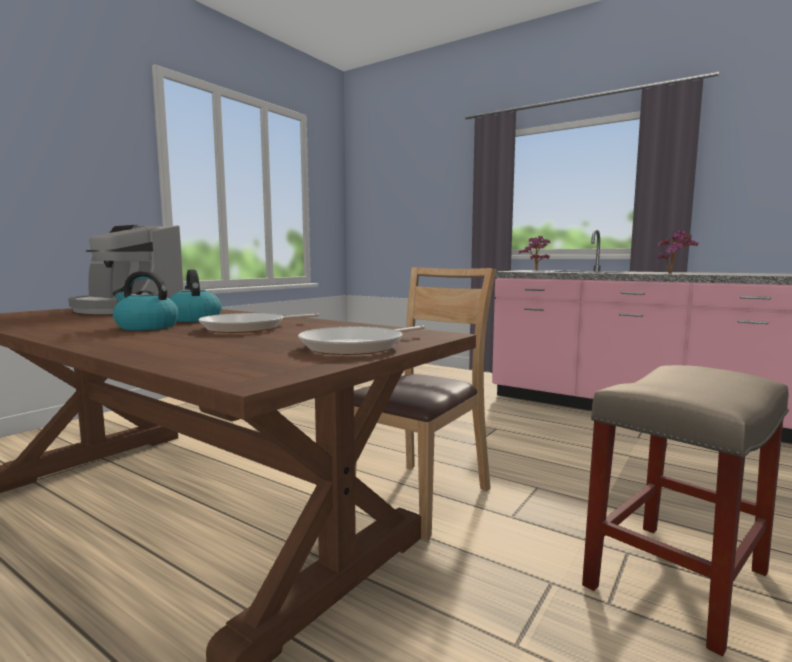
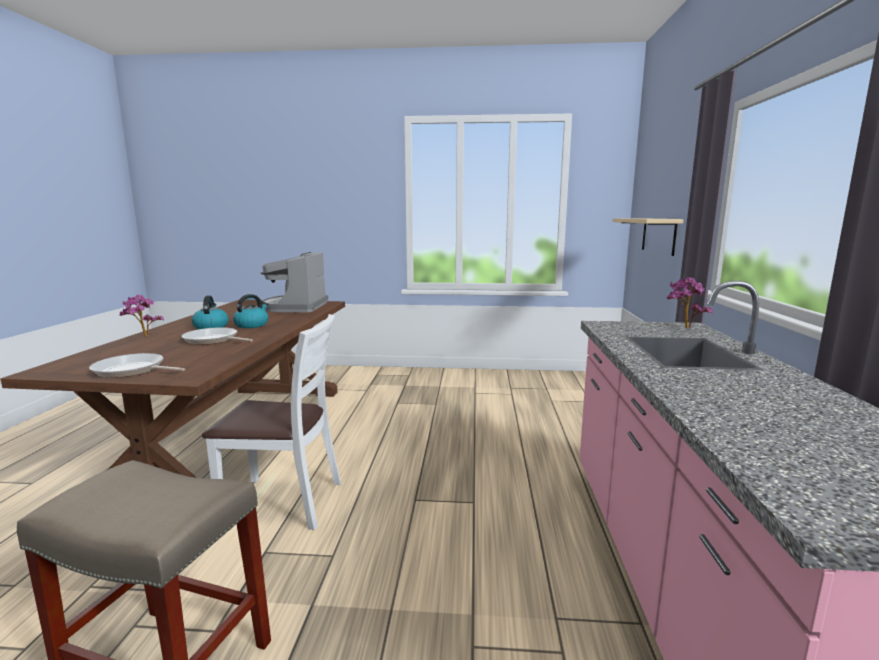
camera: 60 degrees right, 5 degrees up
brown chair [354,267,496,540] -> white chair [202,314,341,530]
potted plant [657,230,698,274] -> potted plant moved to [119,295,164,336]
none -> beige shelf [612,218,683,256]

